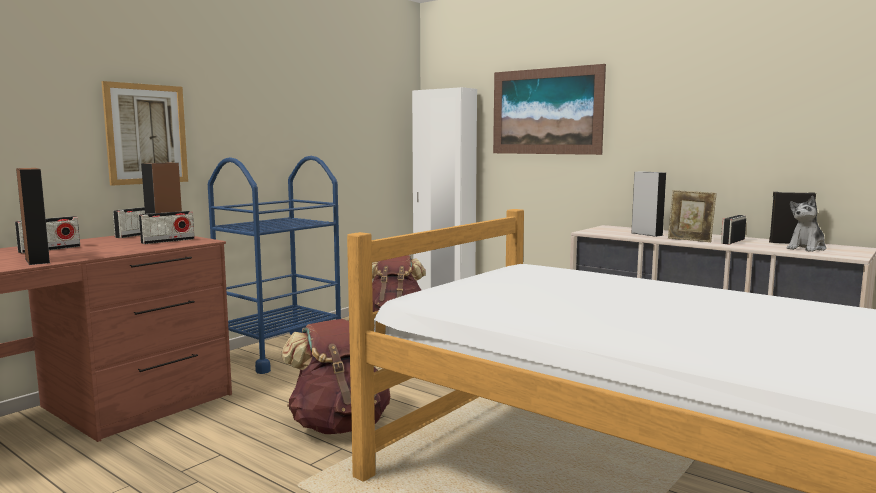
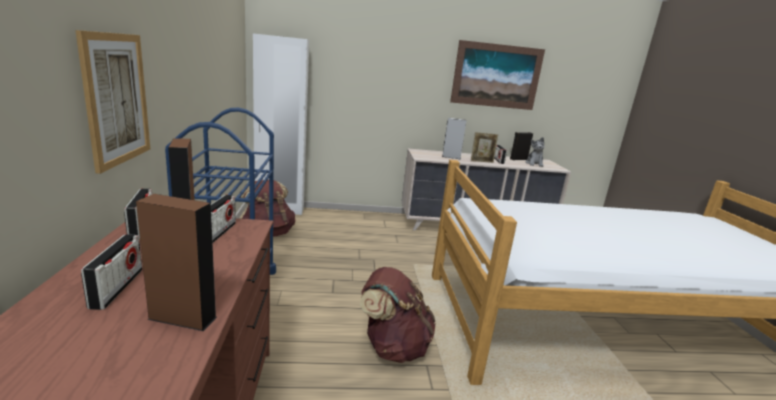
camera: 45 degrees left, 10 degrees up
picture [493,64,606,155] -> picture moved to [450,40,545,110]

